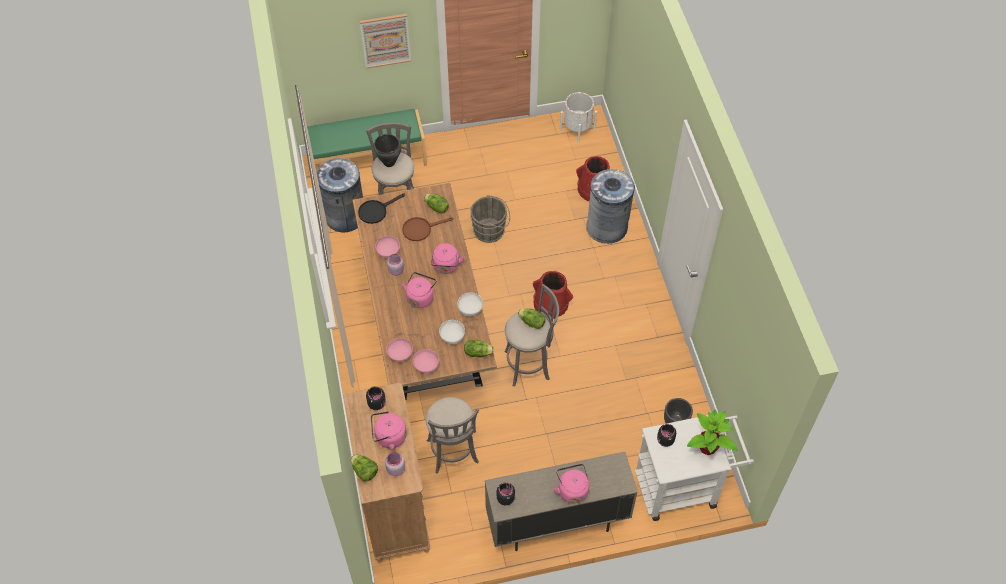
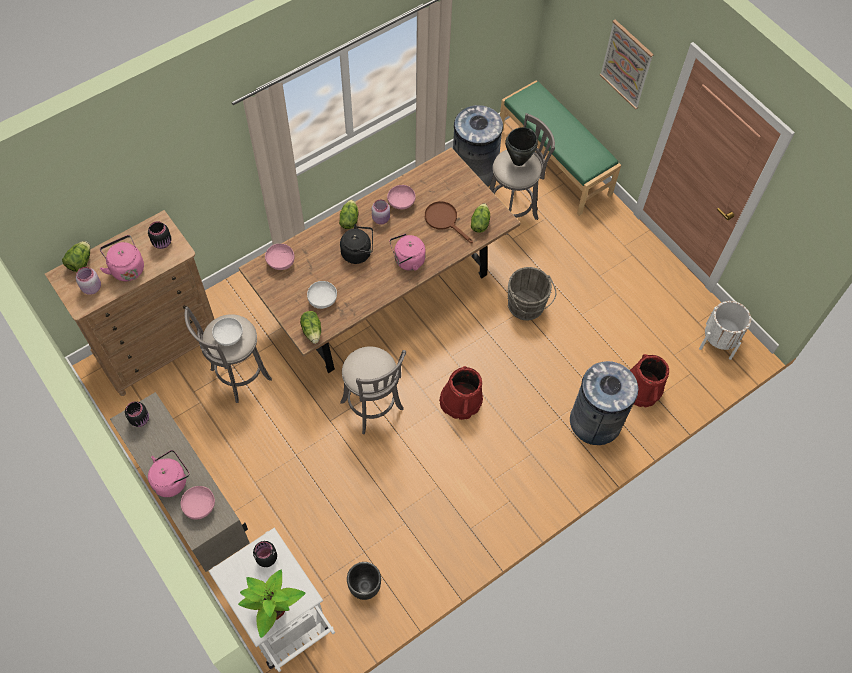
camera: 65 degrees right, 5 degrees up
black frying pan [358,193,405,224] -> none
pink kettle [401,272,437,308] -> black kettle [340,224,373,264]
pink bowl [413,349,439,373] -> pink bowl moved to [181,486,215,520]
white bowl [457,293,483,316] -> white bowl moved to [212,318,243,346]
lettuce [518,308,545,329] -> lettuce moved to [339,200,358,229]

